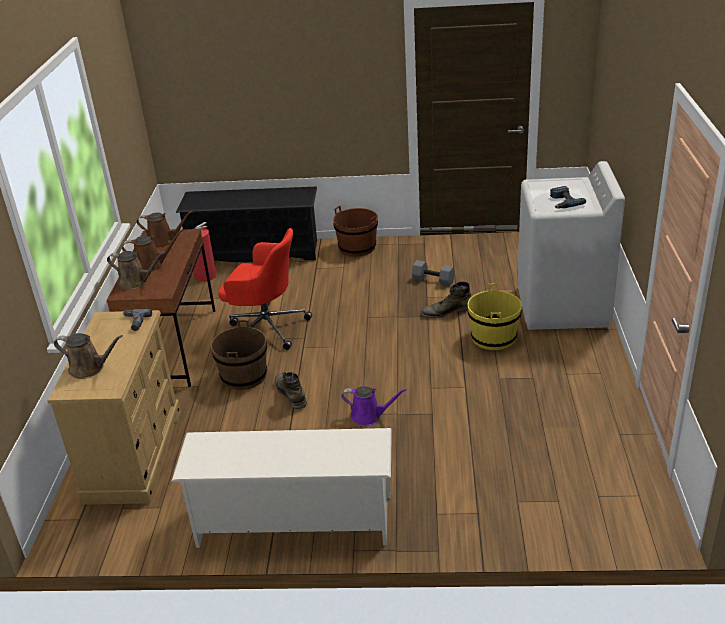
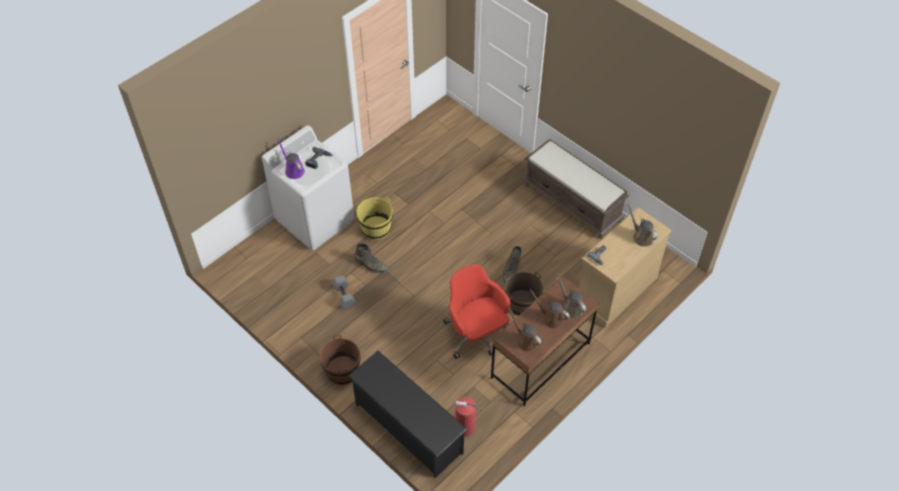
camera: 140 degrees left, 20 degrees up
white shoe rack [171,428,392,548] -> brown bench [523,139,629,239]
purple watering can [341,386,407,426] -> purple watering can moved to [277,138,304,179]

